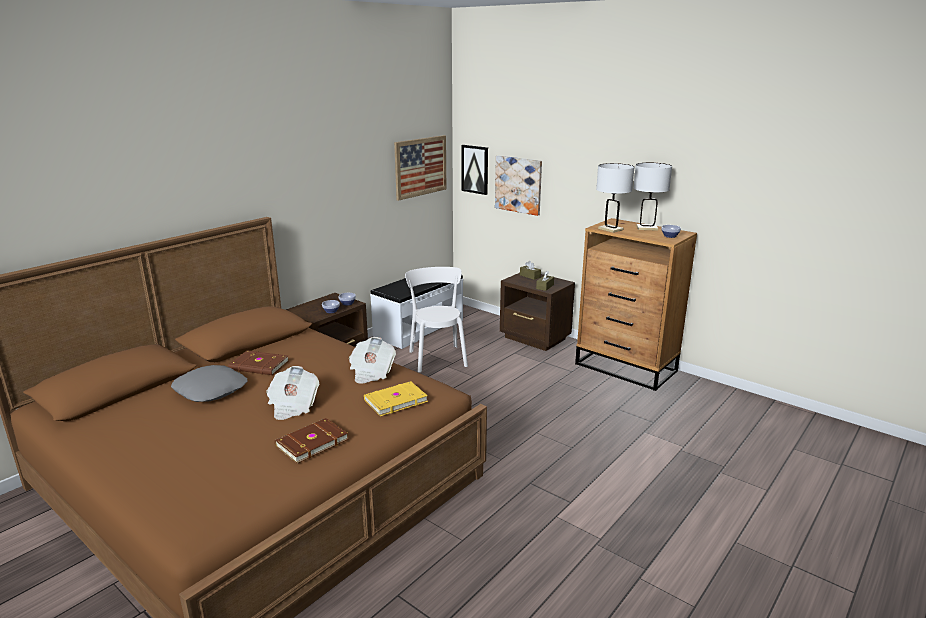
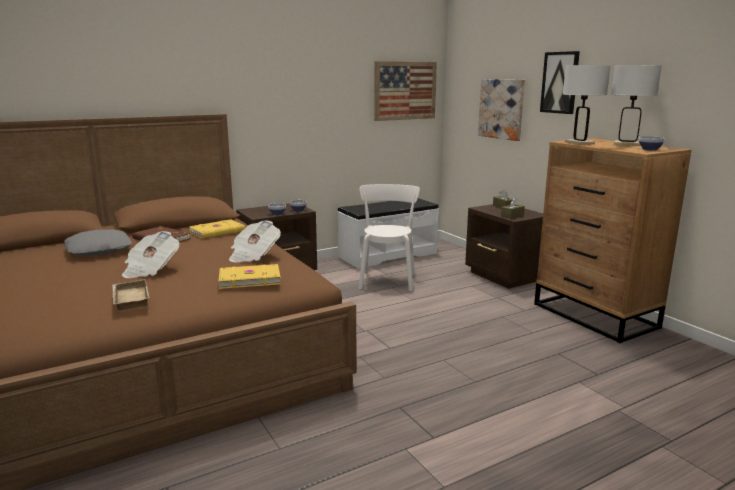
camera: 20 degrees right, 5 degrees down
brown book [275,418,349,464] -> beige tray [112,279,150,310]
picture [462,145,488,195] -> picture moved to [540,51,580,114]
none -> yellow book [189,219,245,239]

